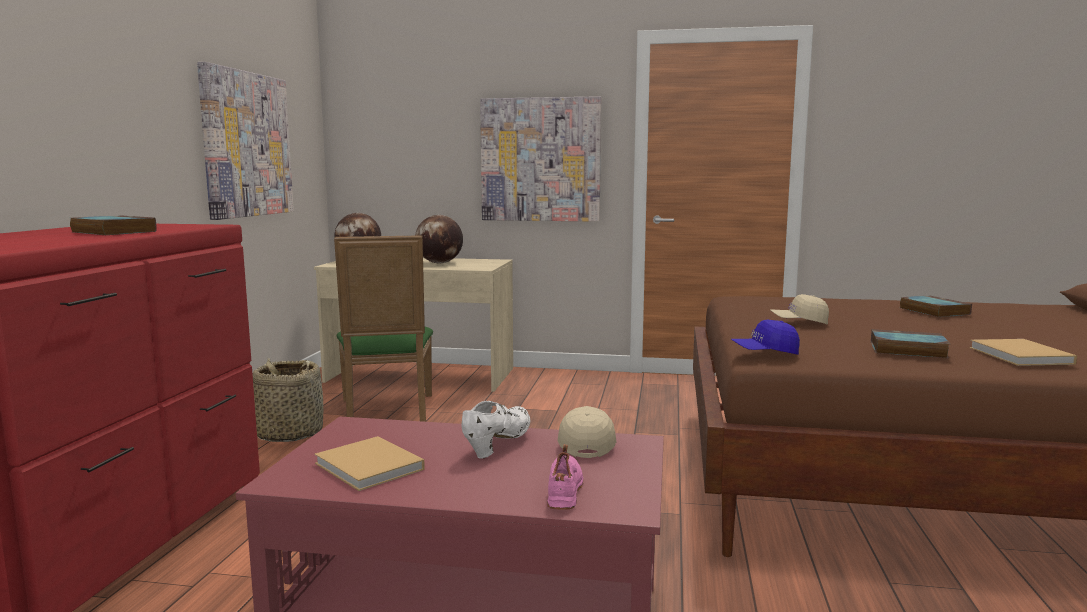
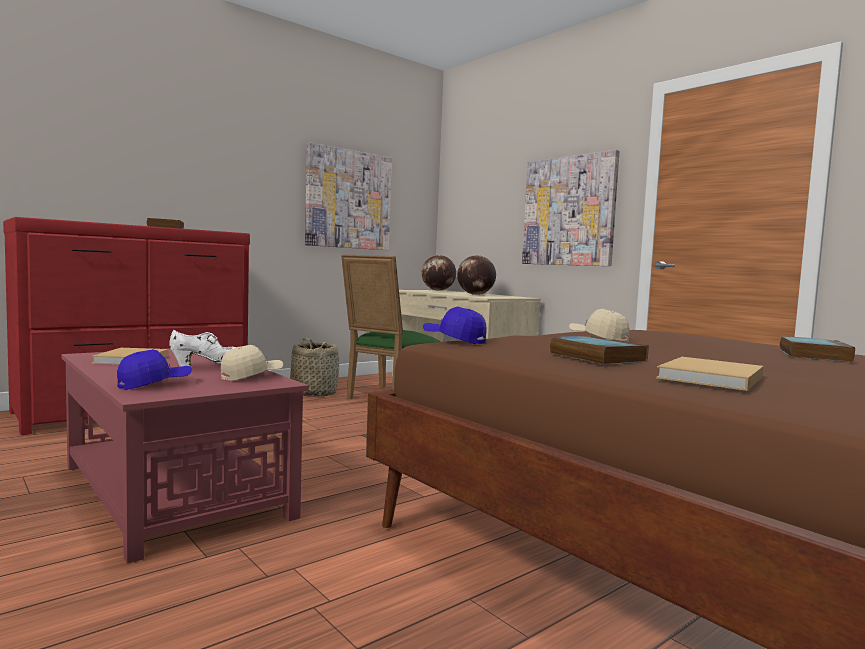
camera: 40 degrees right, 5 degrees down
pink shoe [547,444,583,510] -> blue cap [117,349,192,390]

